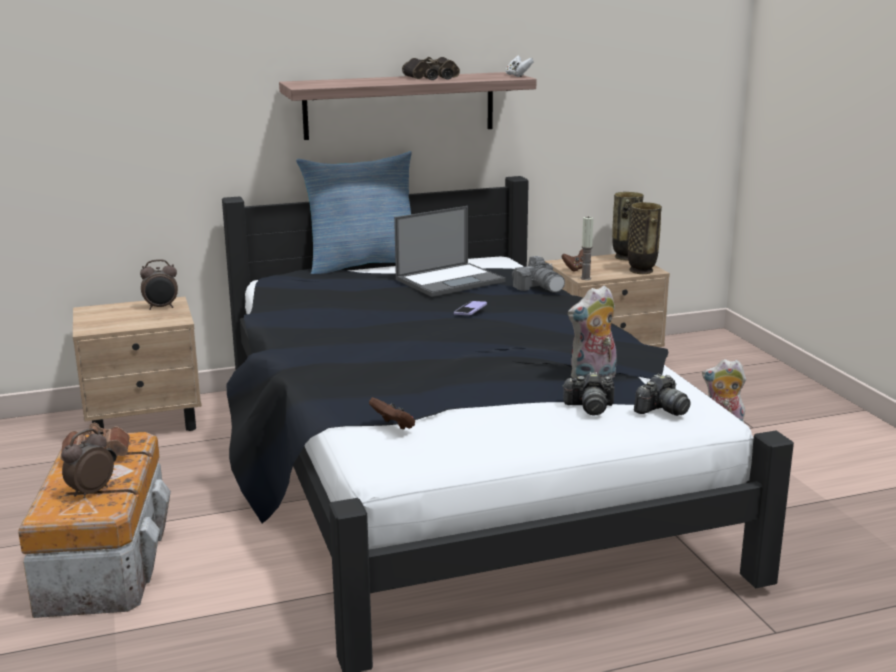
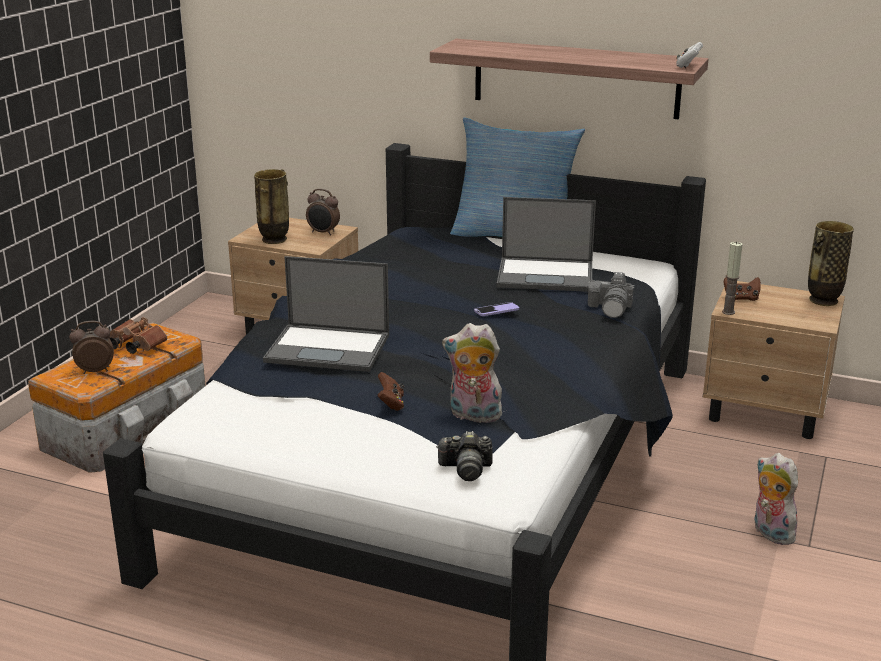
camera: 40 degrees right, 5 degrees up
brown game controller [369,397,415,430] -> brown game controller moved to [377,372,404,411]
binoculars [402,57,460,80] -> none
camera [562,372,615,415] -> none
vase [628,202,662,274] -> vase moved to [254,169,289,244]
none -> laptop [263,256,389,372]

